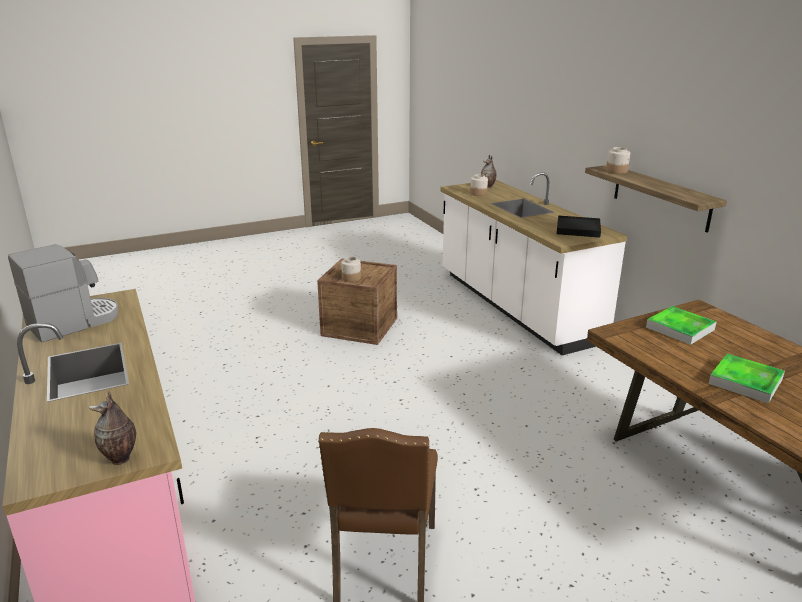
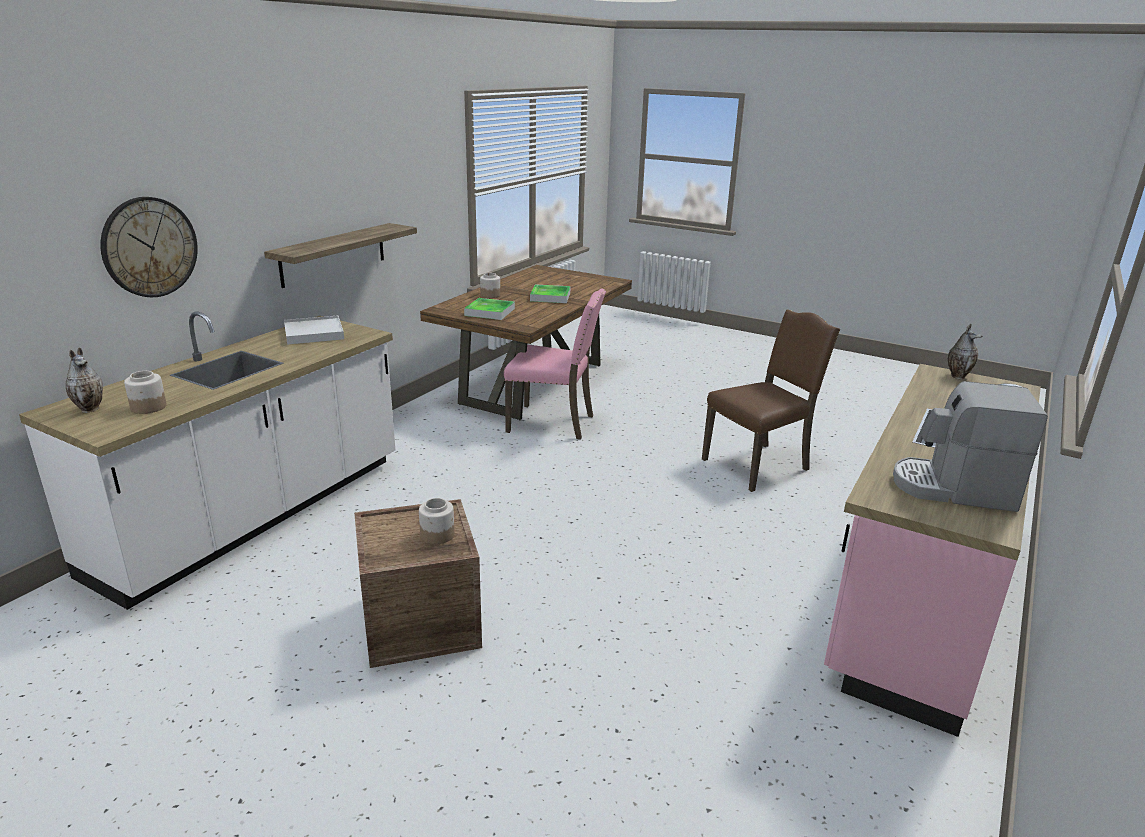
camera: 125 degrees left, 0 degrees up
black tray [557,215,601,238] -> white tray [284,316,344,345]
jar [606,147,630,174] -> jar moved to [480,273,500,298]
none -> wall clock [100,197,198,297]
none -> pink chair [504,288,606,440]

